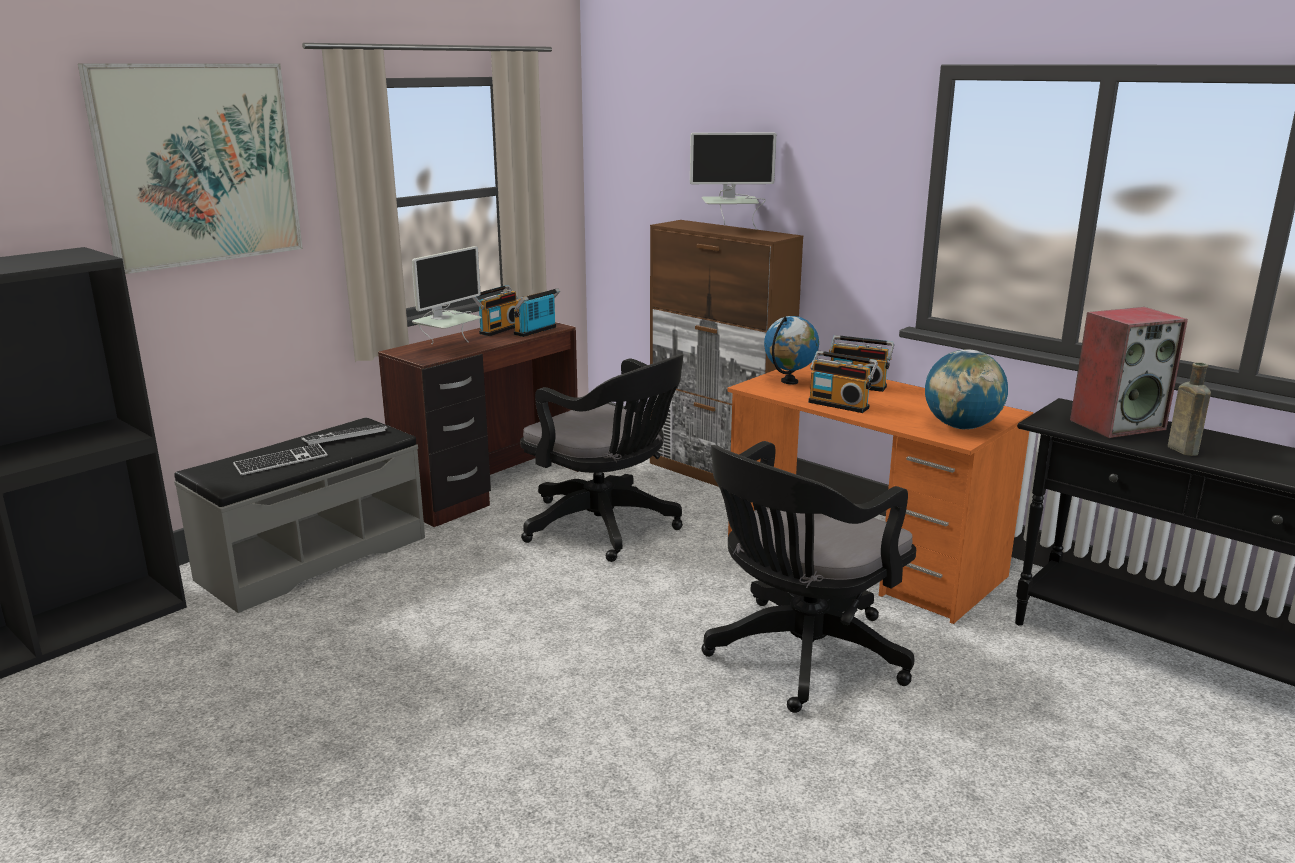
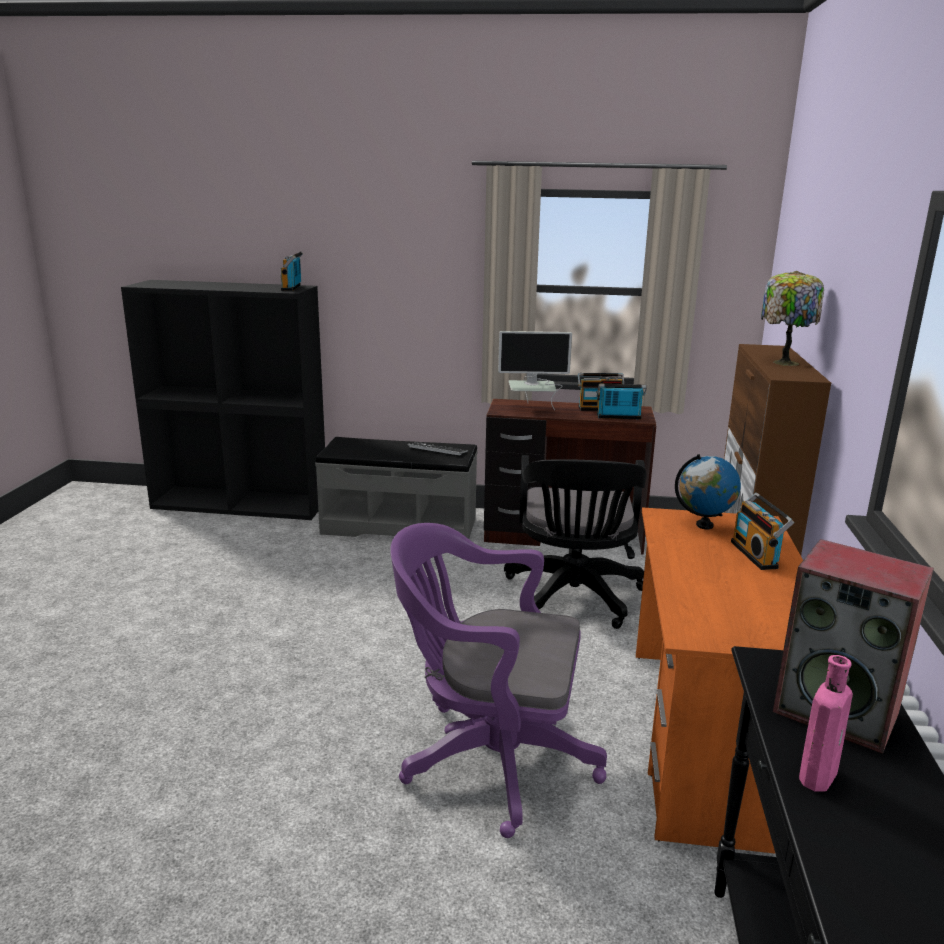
camera: 55 degrees right, 0 degrees up
picture [78,63,303,274] -> none
keyboard [233,444,328,475] -> none
monitor [690,133,776,230] -> table lamp [761,271,824,366]
black office chair [701,441,916,713] -> purple office chair [390,523,607,838]
radio [808,351,878,413] -> radio moved to [281,252,303,291]
globe [925,350,1008,429] -> none
brown bottle [1168,362,1211,456] -> pink bottle [799,655,853,792]

